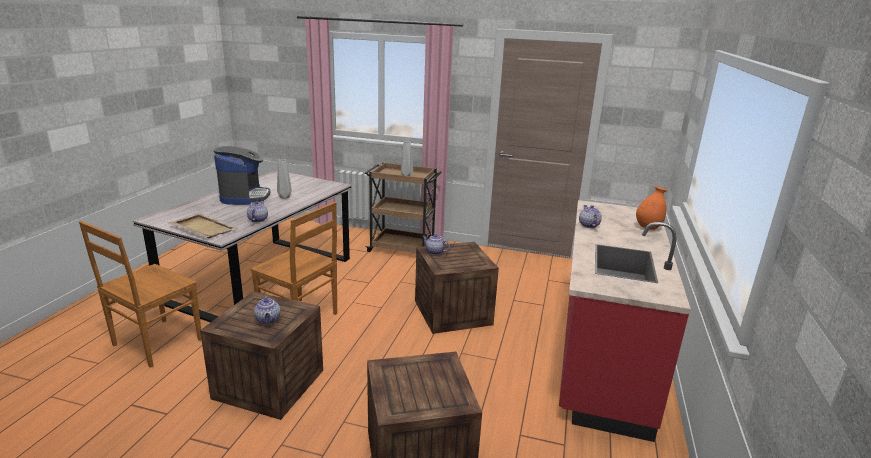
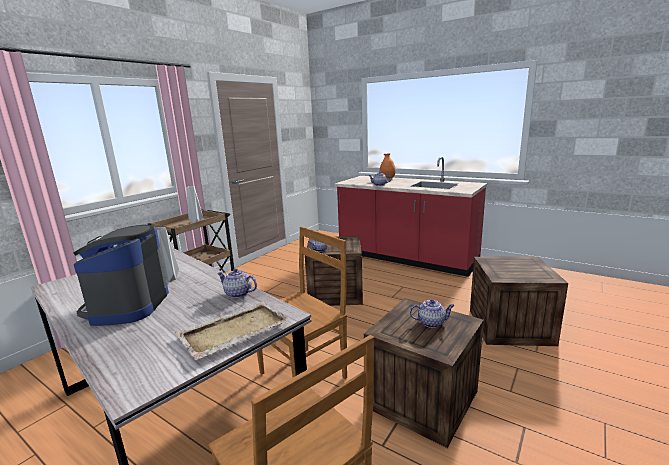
camera: 70 degrees left, 5 degrees down
coffee machine [214,146,271,205] -> coffee machine turned 105 degrees counterclockwise [73,225,169,326]

